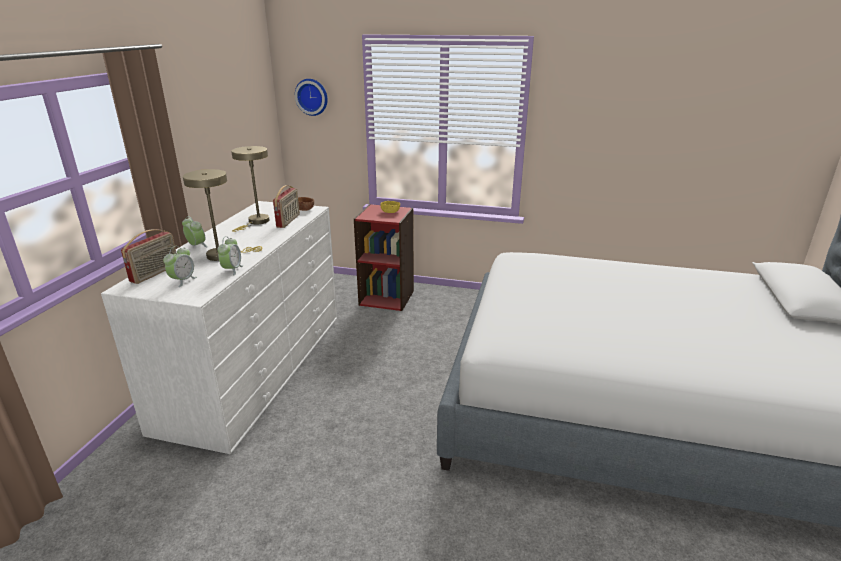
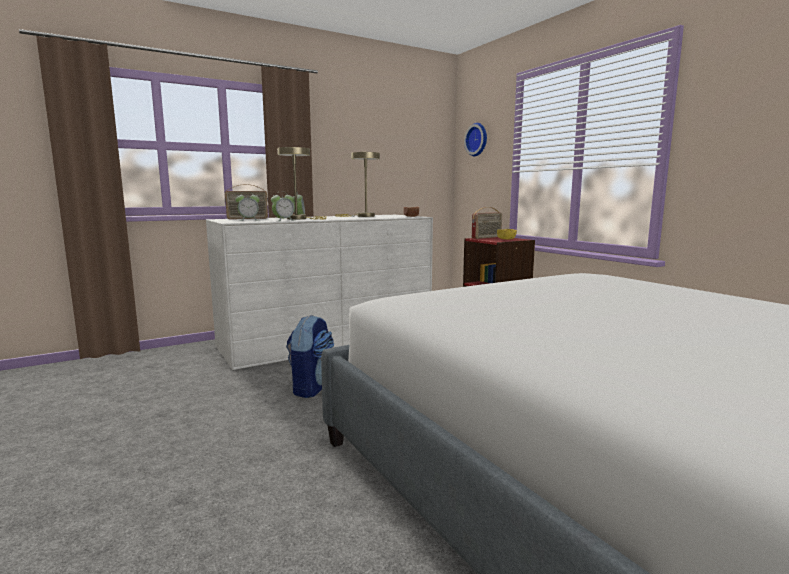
camera: 45 degrees right, 15 degrees down
radio [273,185,300,228] -> radio moved to [472,207,502,239]
none -> backpack [286,315,334,398]

